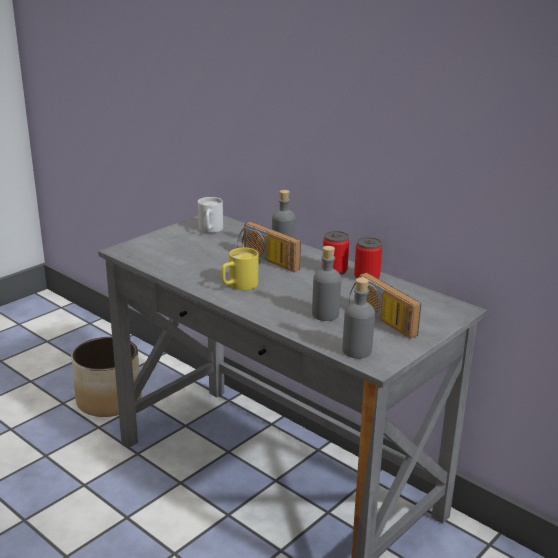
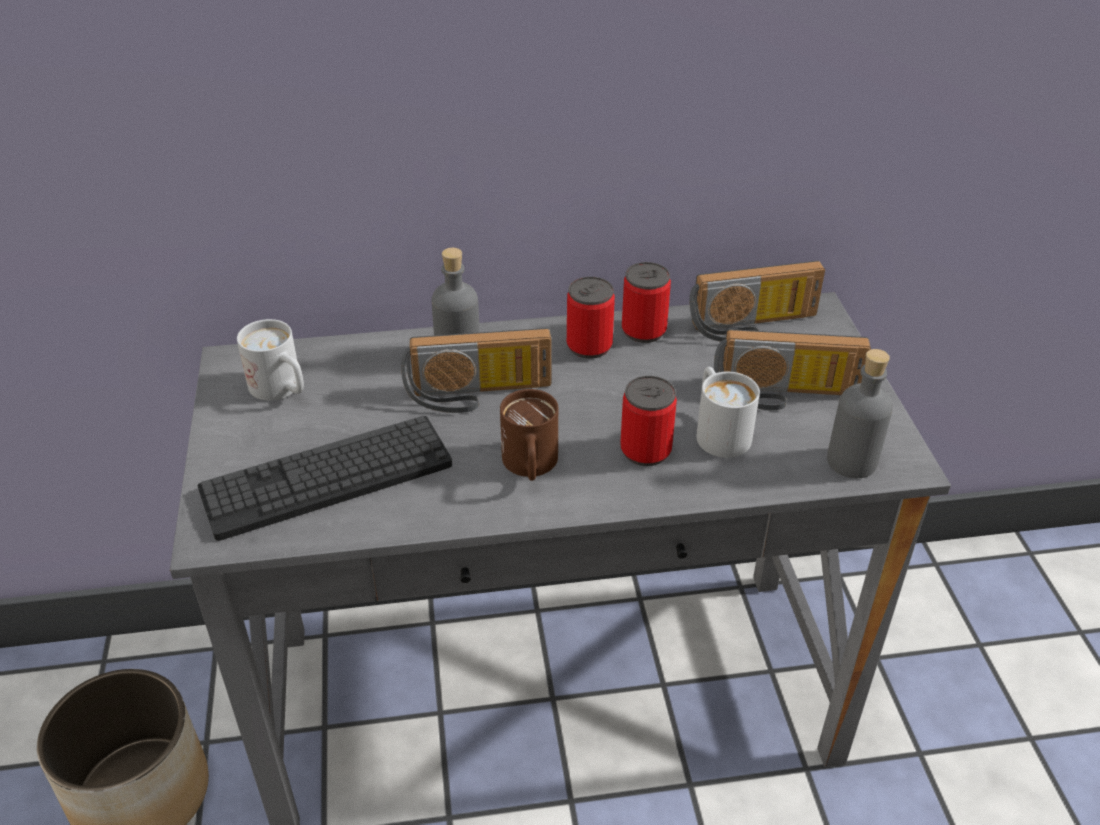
camera: 50 degrees left, 15 degrees up
yellow mug [221,248,258,290] -> brown mug [500,389,558,481]
grey bottle [312,246,341,321] -> white mug [696,367,760,458]
none -> keyboard [198,416,452,541]
none -> can [620,376,677,466]
none -> radio [689,261,825,342]

